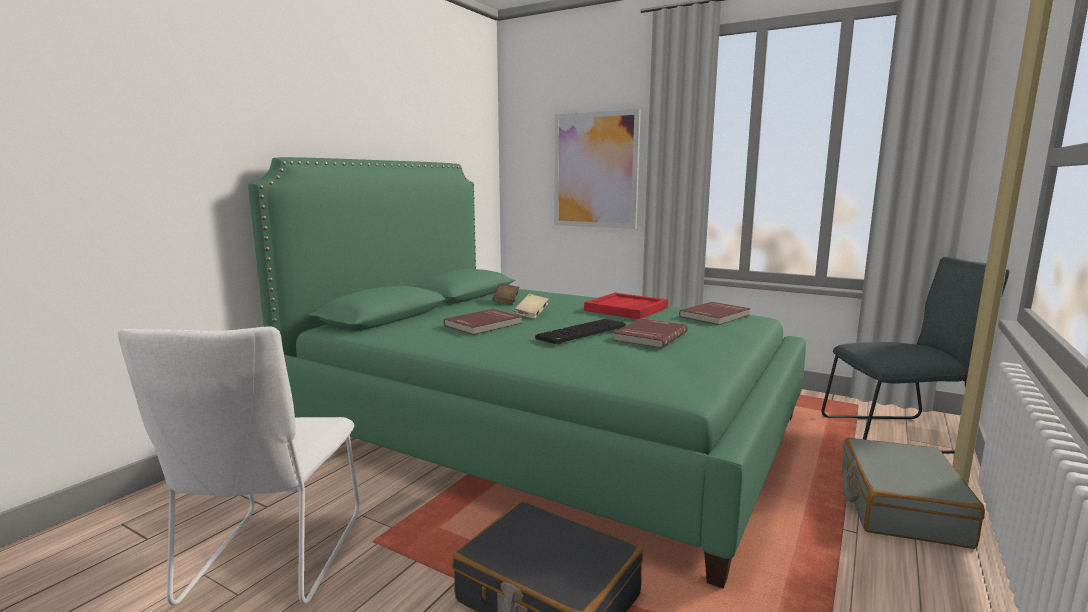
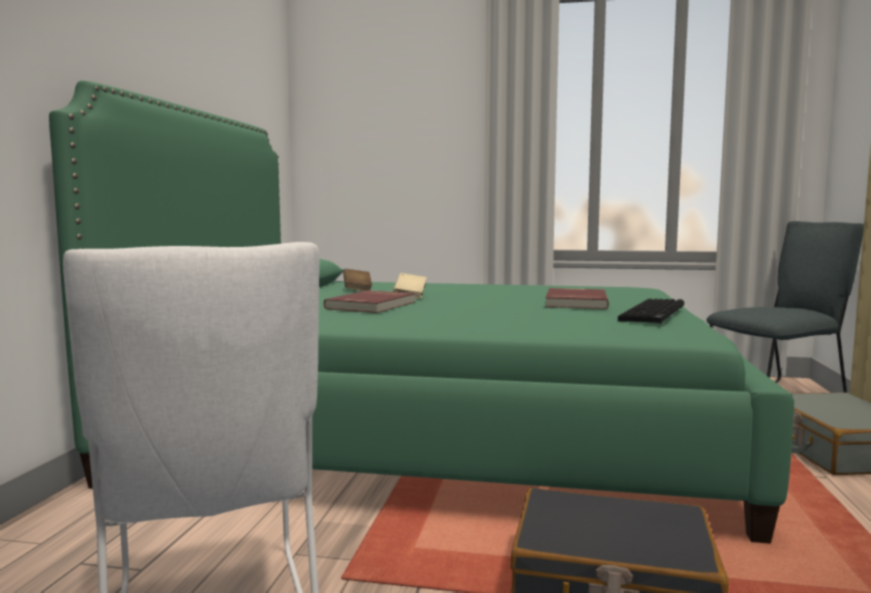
camera: 20 degrees left, 5 degrees down
keyboard [535,319,626,345] -> keyboard moved to [618,299,684,324]
picture [554,109,641,229] -> none
red tray [584,293,668,319] -> none
red book [679,302,751,325] -> none

